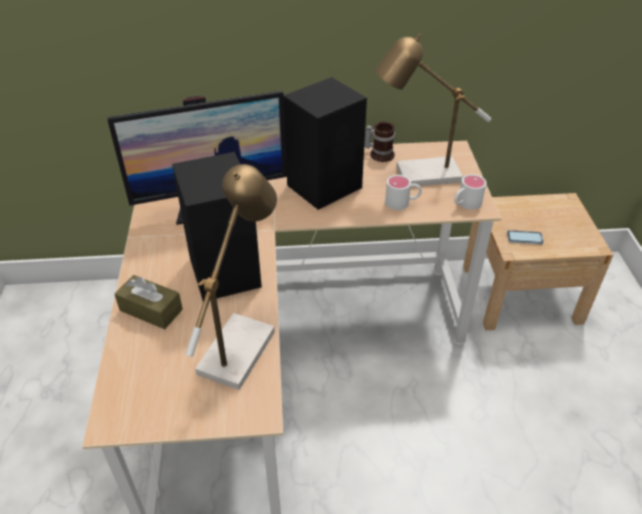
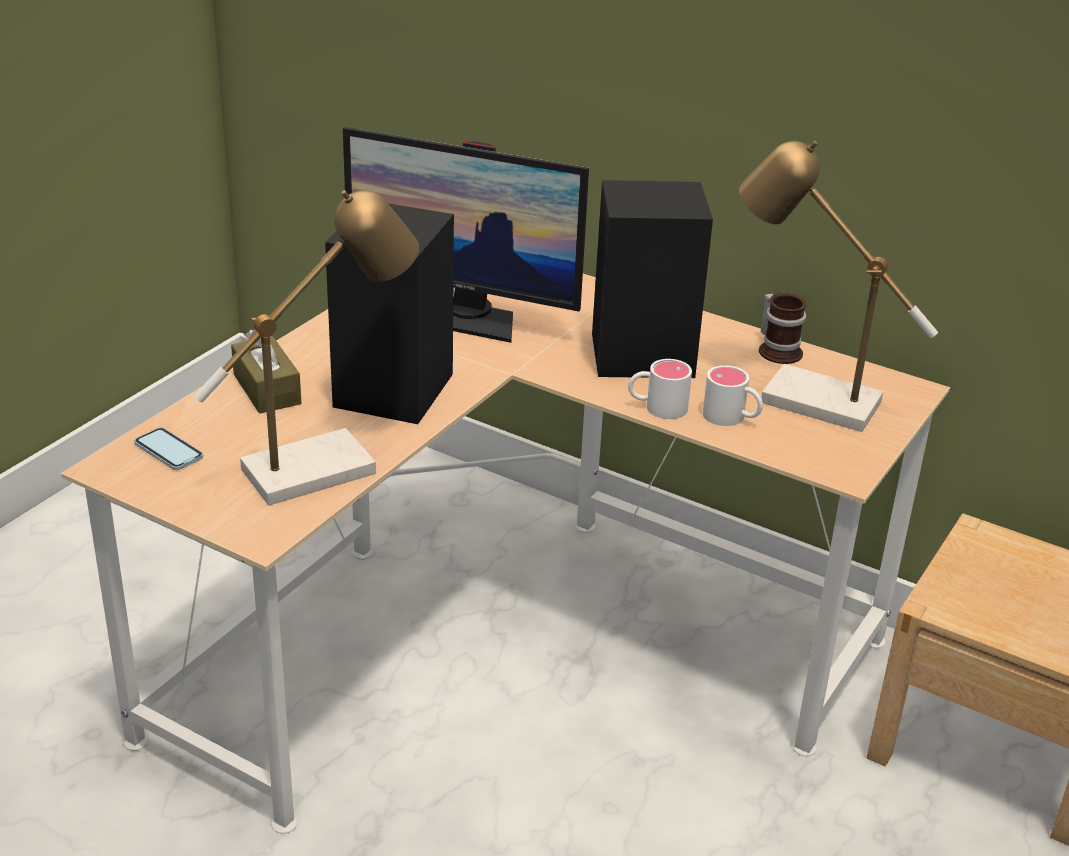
camera: 35 degrees right, 10 degrees down
white mug [454,174,486,210] -> white mug moved to [628,359,692,419]
phone [507,230,544,244] -> phone moved to [134,428,203,470]

